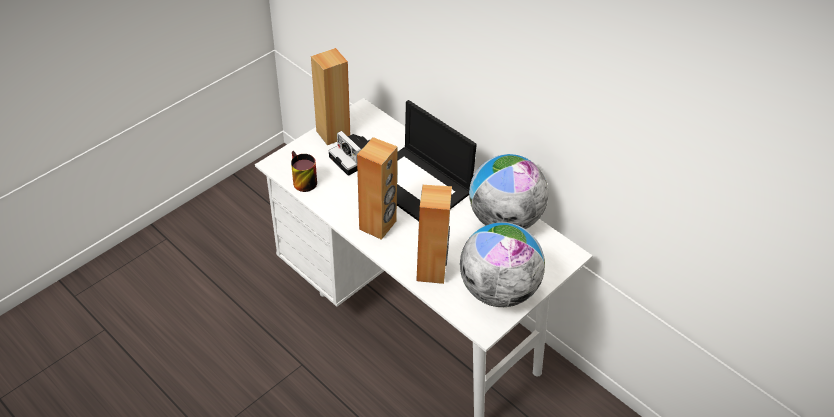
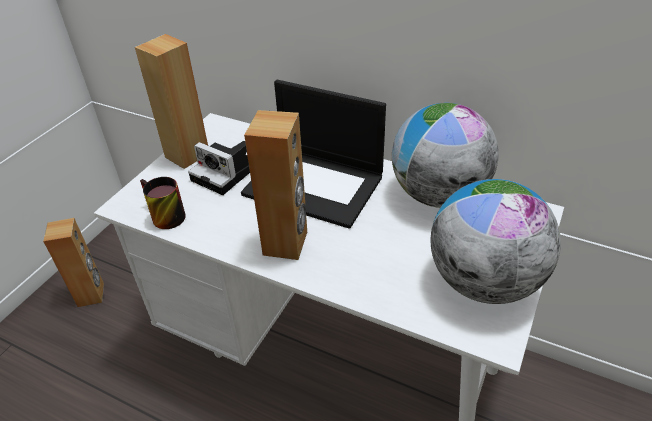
camera: 15 degrees left, 5 degrees down
brown speaker [416,185,452,284] -> brown speaker moved to [43,218,104,307]

